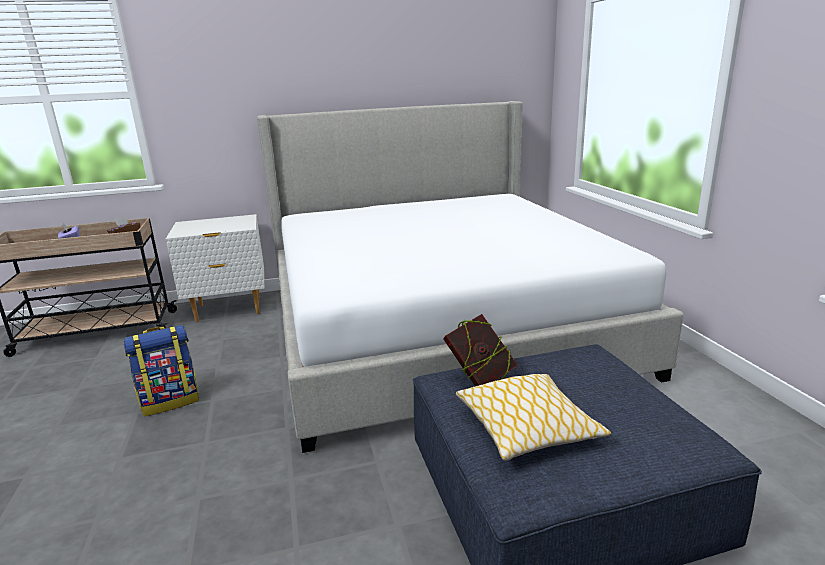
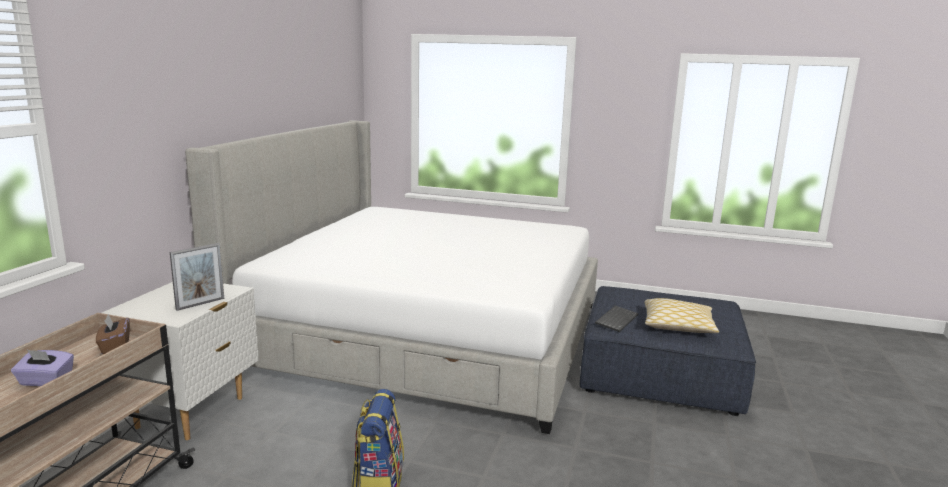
camera: 60 degrees left, 5 degrees down
book [444,314,518,386] -> keyboard [595,306,639,332]
none -> picture frame [170,243,224,311]

